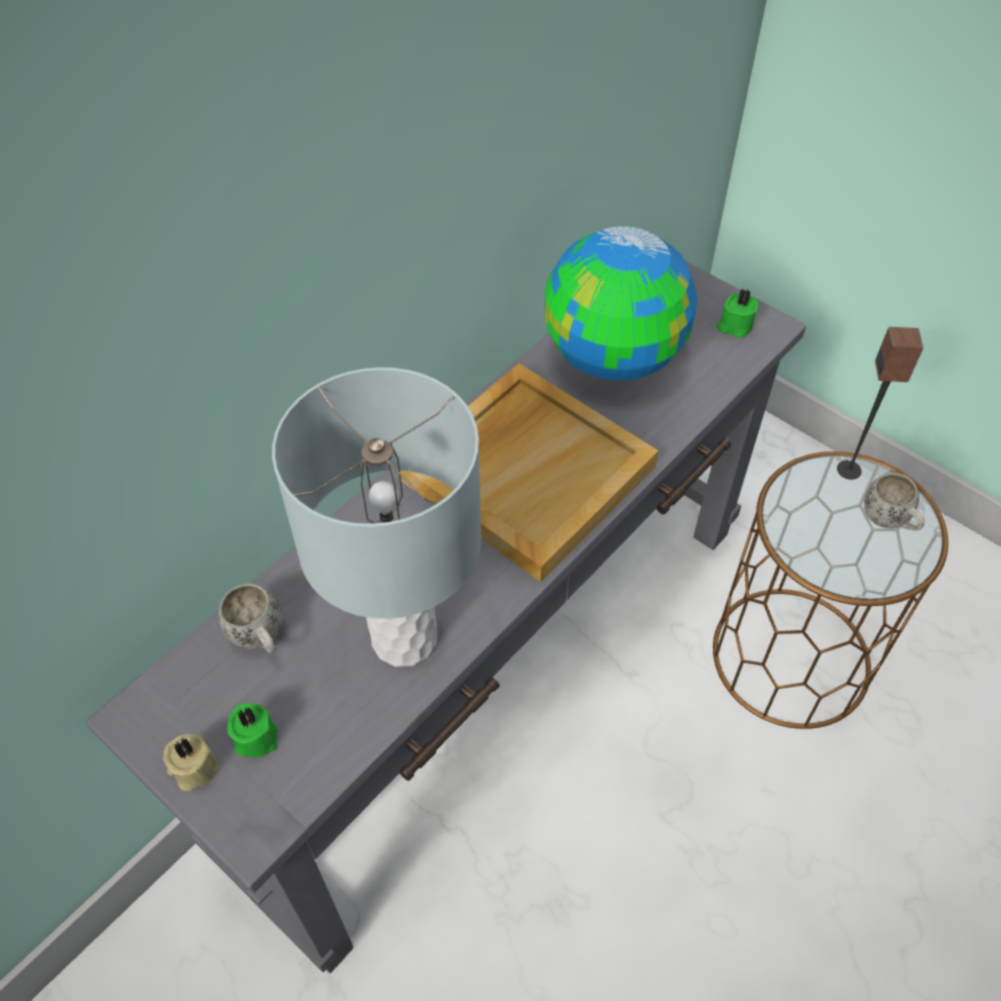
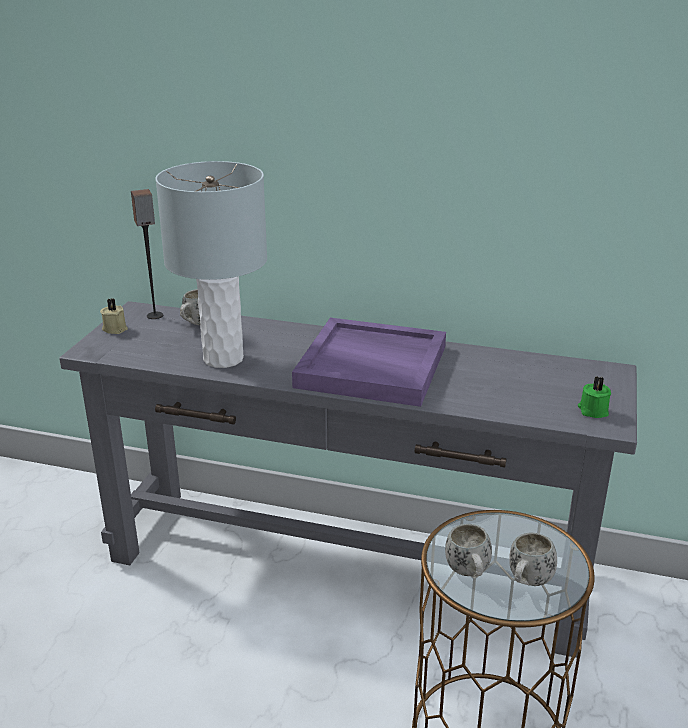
camera: 65 degrees right, 25 degrees down
green candle [227,703,278,757] -> none
beige tray [400,364,659,582] -> purple tray [292,318,446,407]
globe [545,226,697,380] -> none
speaker [837,327,924,480] -> speaker moved to [131,189,163,319]
none -> white mug [445,524,492,577]

